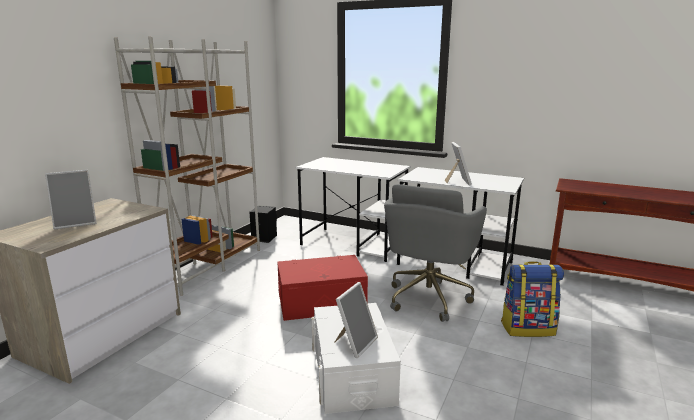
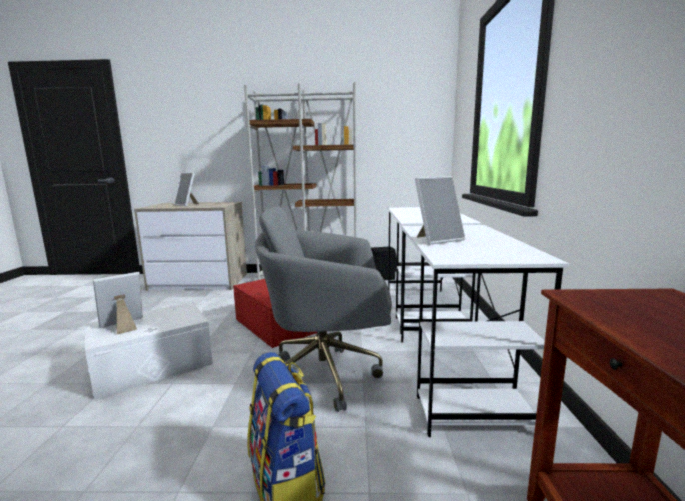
camera: 65 degrees right, 5 degrees down
picture frame [335,282,378,358] -> picture frame turned 135 degrees clockwise [93,272,143,334]

